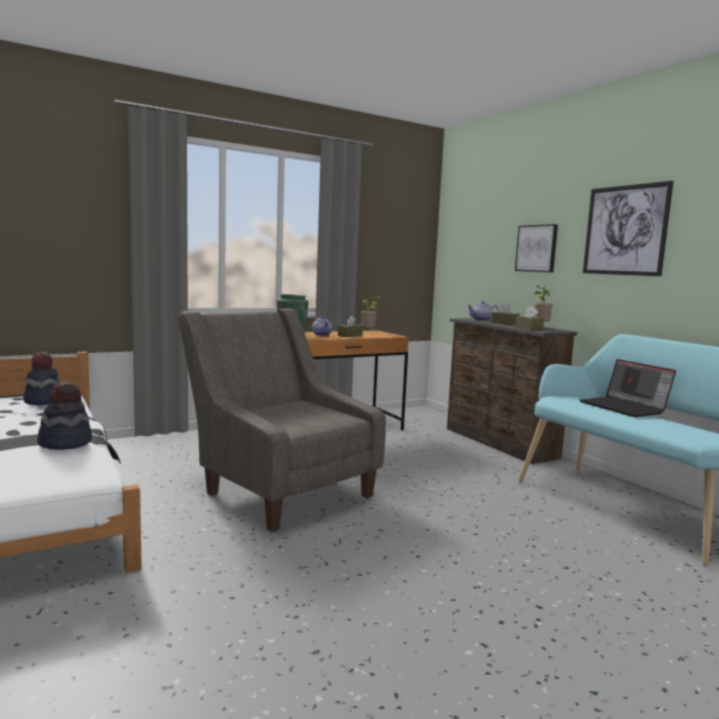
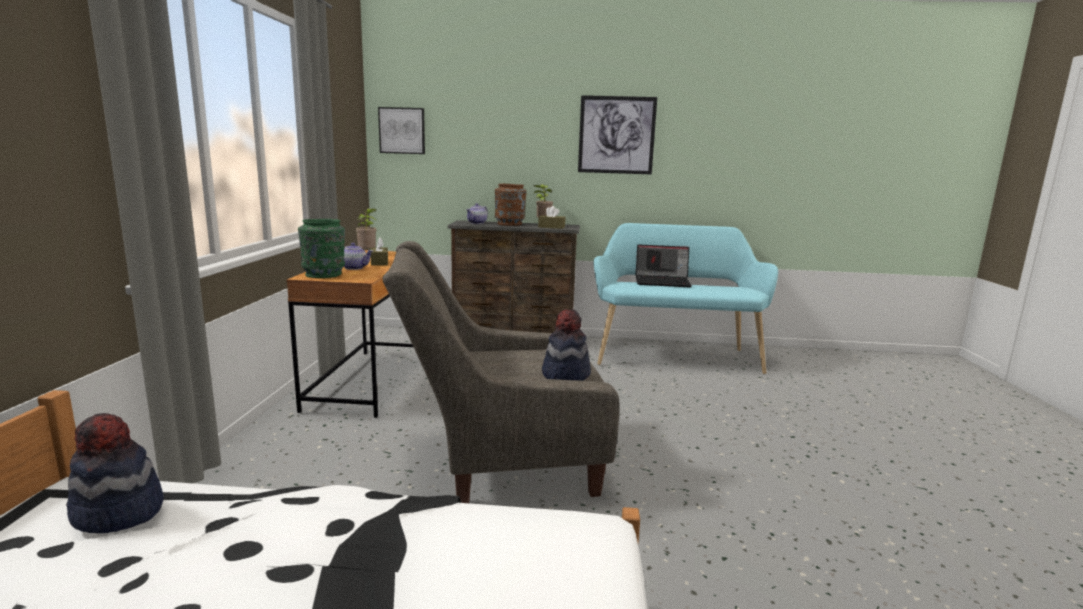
camera: 55 degrees left, 5 degrees up
hat [37,382,92,450] -> hat moved to [542,309,591,381]
brown tissue box [491,303,520,325] -> brown vase [495,184,527,226]
picture [515,224,558,272] -> picture moved to [378,107,425,154]

